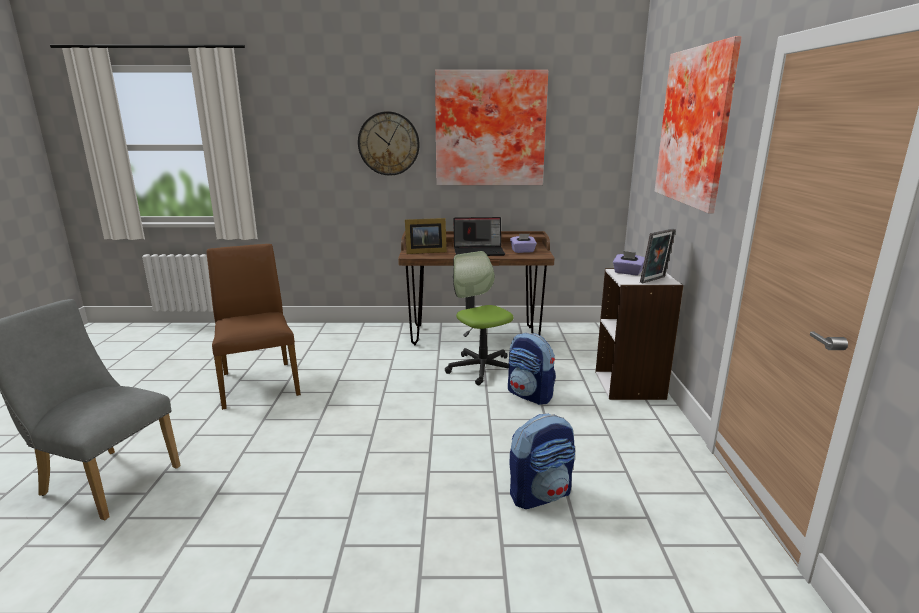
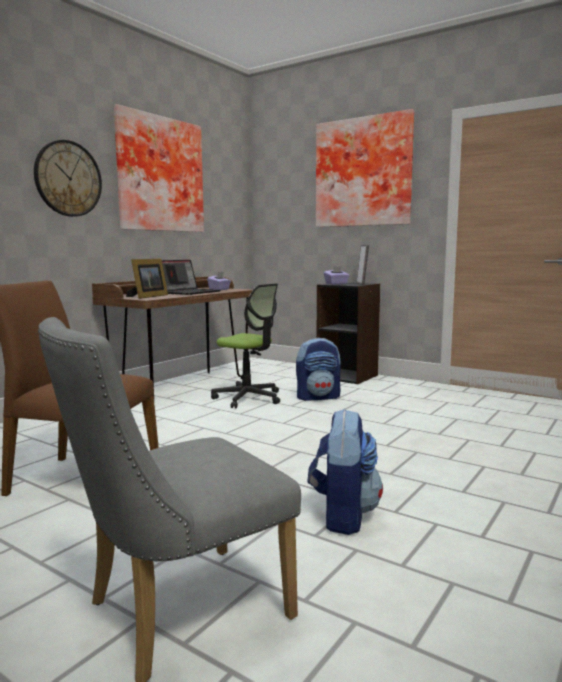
camera: 55 degrees left, 10 degrees down
office chair [445,251,513,385] -> office chair turned 150 degrees counterclockwise [211,283,280,408]
backpack [509,414,575,509] -> backpack moved to [307,409,383,535]
white bookcase [595,268,683,400] -> black bookcase [317,283,380,384]

